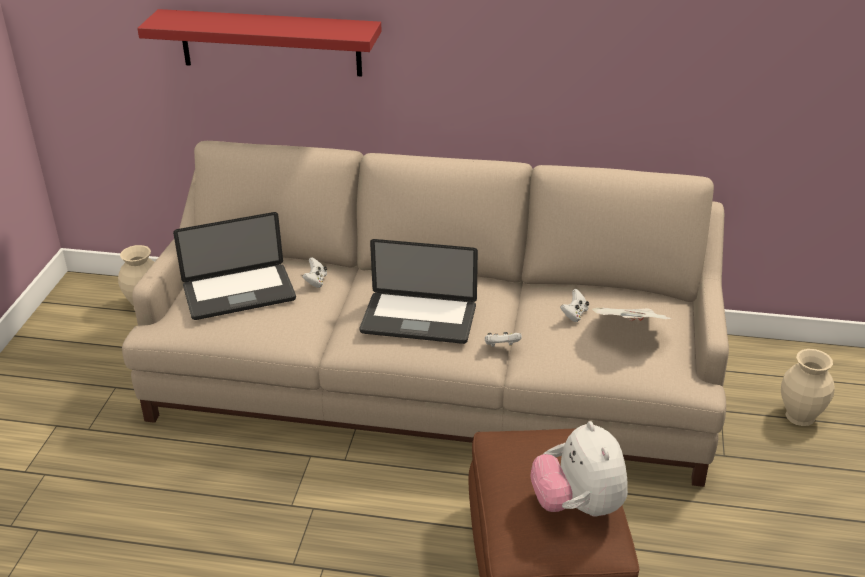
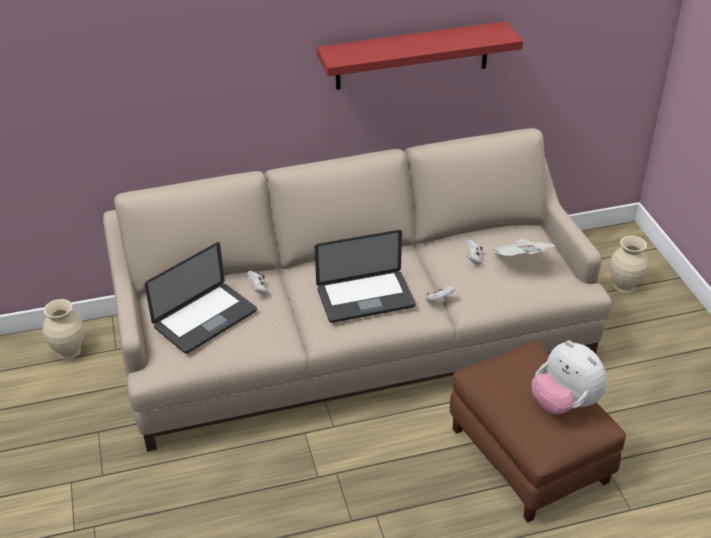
camera: 25 degrees left, 5 degrees up
red shelf [137,9,382,77] -> red shelf moved to [317,21,523,90]

